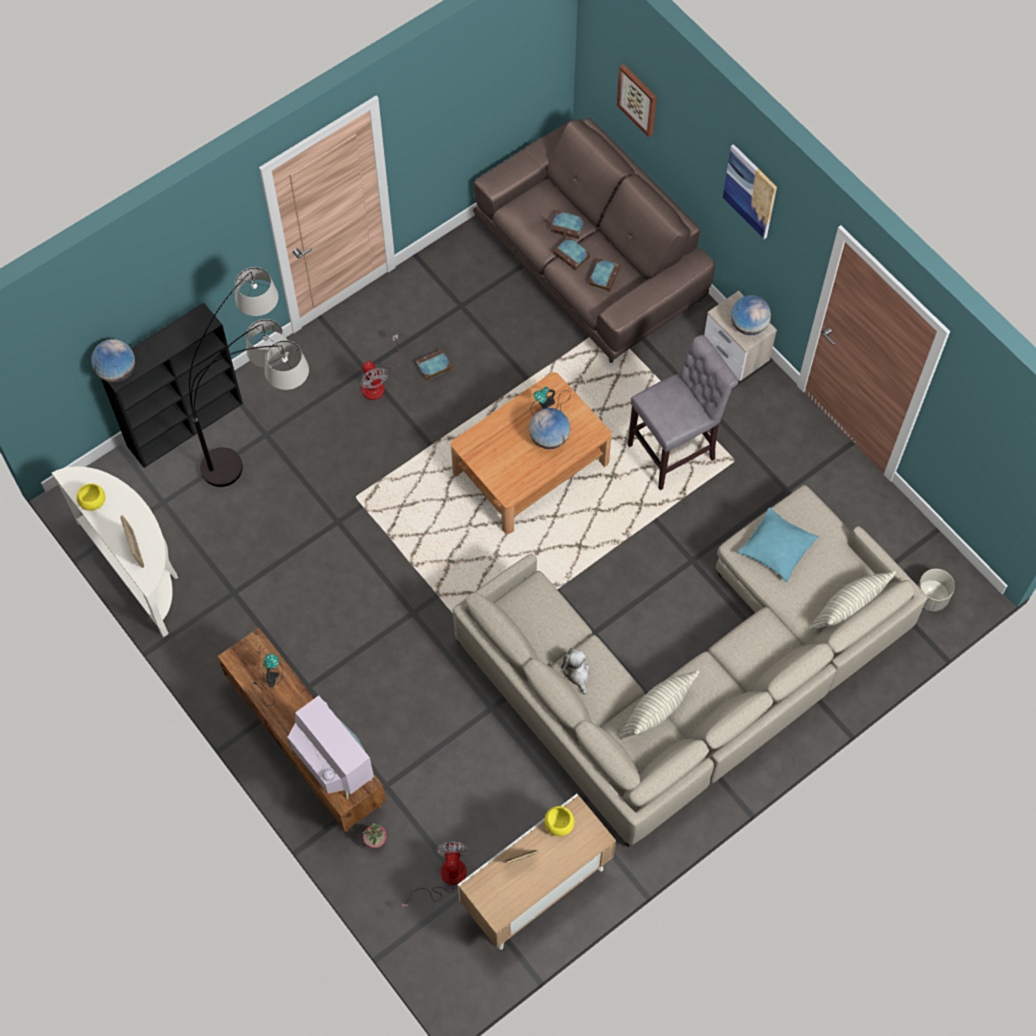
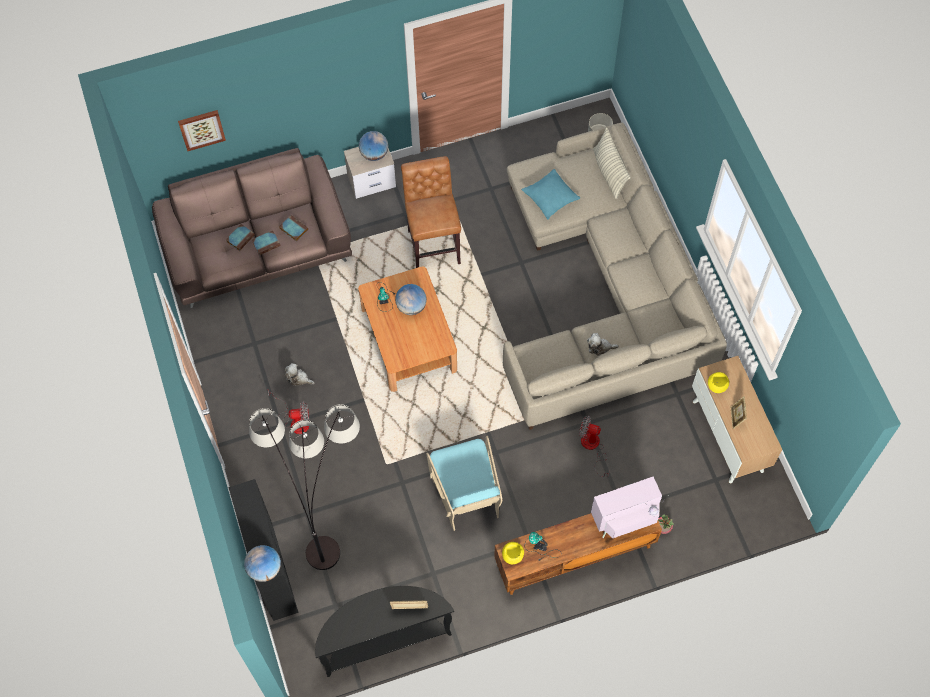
camera: 70 degrees left, 0 degrees up
white console table [52,467,178,637] -> black console table [315,586,454,677]
yellow bowl [77,483,105,511] -> yellow bowl moved to [502,542,524,564]
fan [401,842,469,907] -> fan moved to [579,416,610,477]
book [415,349,452,381] -> plush toy [285,363,315,386]
pillow [619,670,699,740] -> none
grey stool [628,335,738,490] -> brown stool [401,156,461,268]
picture [723,144,777,239] -> none
none -> turquoise armchair [426,436,503,531]

